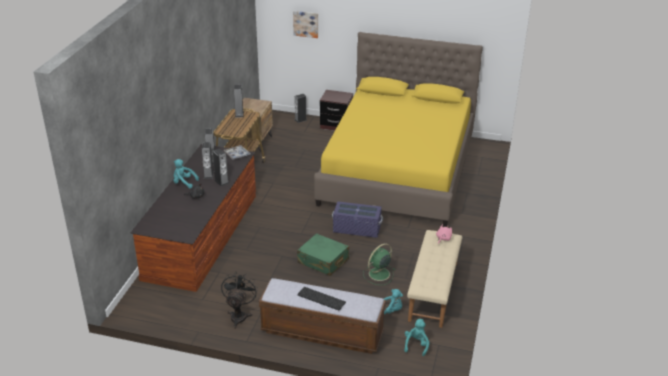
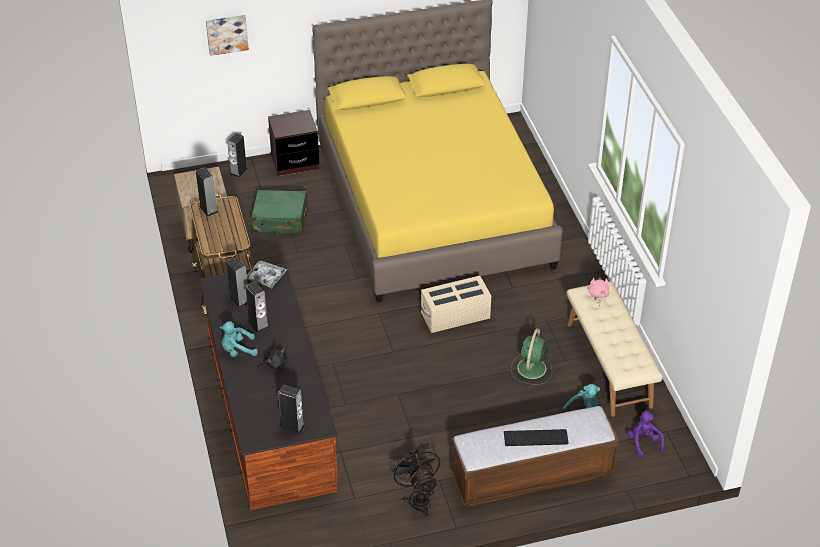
camera: 30 degrees left, 10 degrees up
speaker [213,149,229,187] -> speaker moved to [278,384,305,435]
green suitcase [297,233,349,276] -> green suitcase moved to [252,190,309,233]
purple storage box [332,202,383,238] -> beige storage box [421,276,491,333]
turquoise plush toy [404,319,430,356] -> purple plush toy [627,410,665,457]

